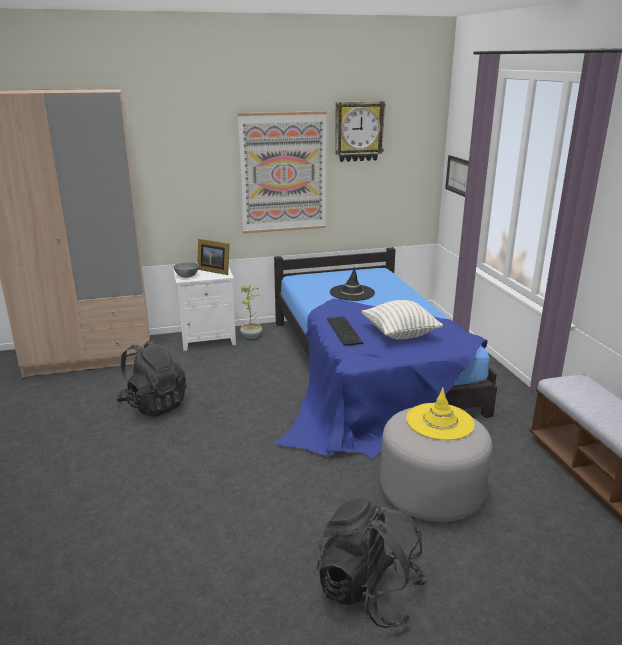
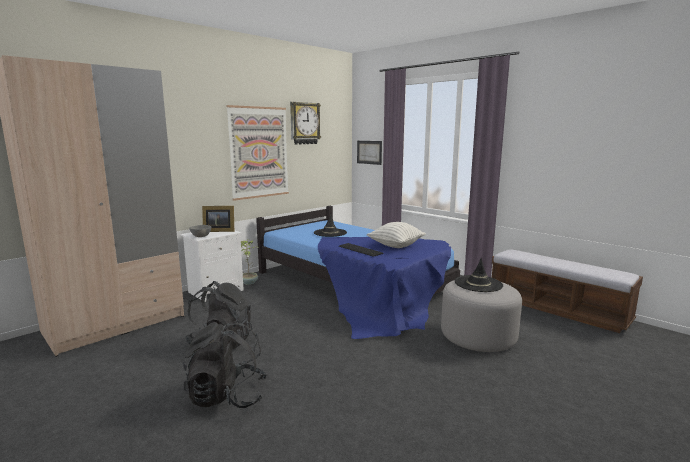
camera: 30 degrees left, 10 degrees down
black backpack [317,497,428,628] -> black backpack moved to [183,321,268,408]
yellow hat [406,387,475,440] -> black hat [455,258,503,292]

